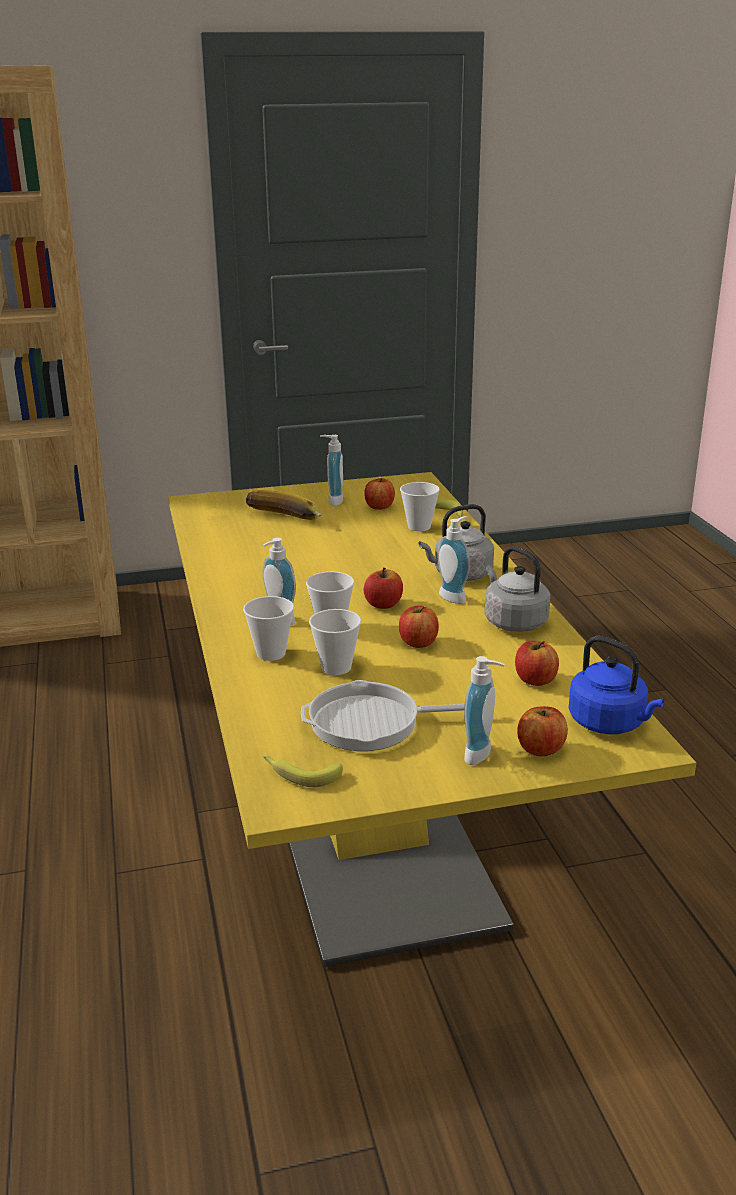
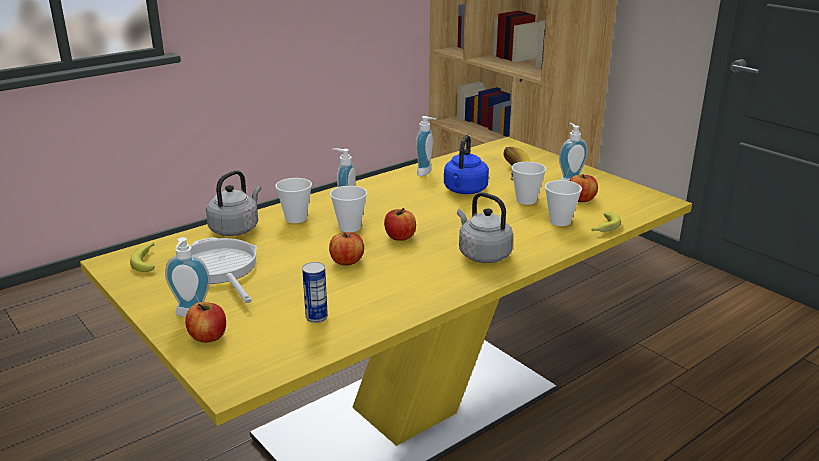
camera: 65 degrees right, 0 degrees up
cup [309,609,361,675] -> cup moved to [511,162,546,205]
soap dispenser [437,516,470,604] -> soap dispenser moved to [416,116,436,176]
grey kettle [484,546,550,632] -> grey kettle moved to [206,170,261,236]
apple [515,641,559,686] -> can [302,262,328,323]
blue kettle [569,636,664,734] -> blue kettle moved to [444,135,489,194]

